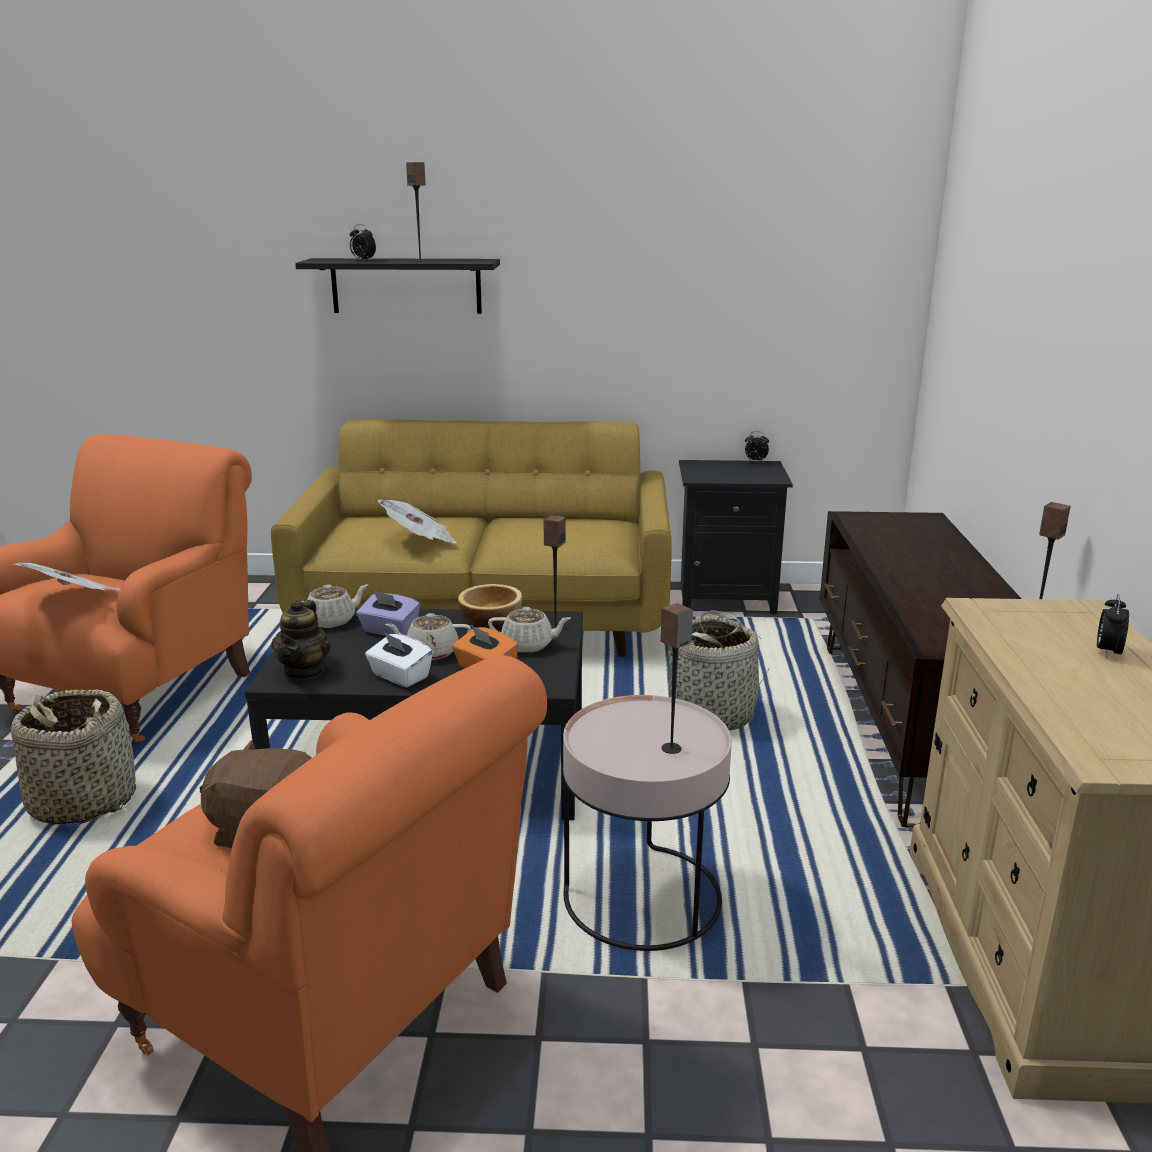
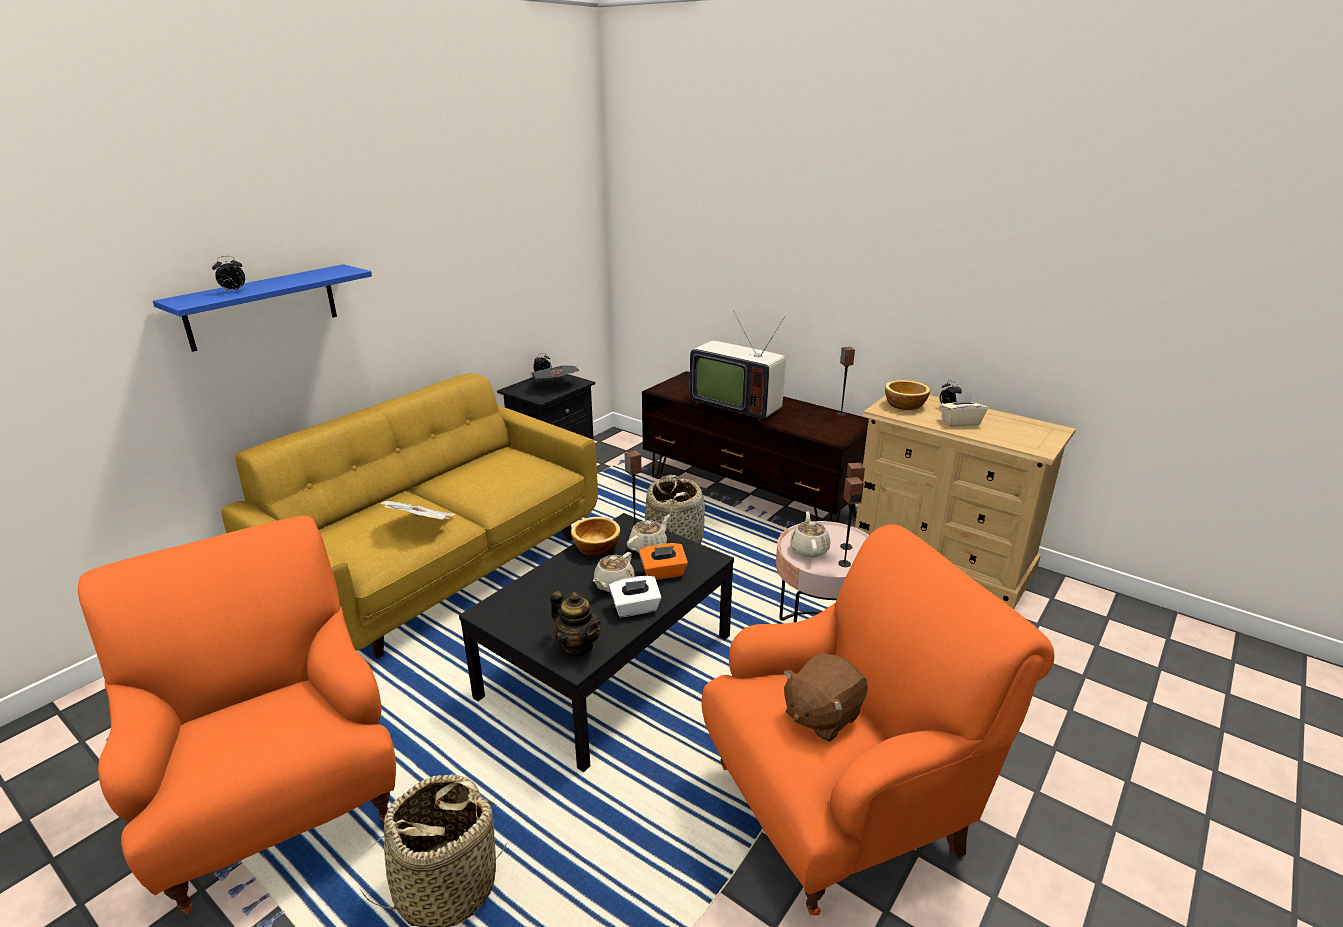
camera: 55 degrees left, 5 degrees up
newspaper [14,563,120,590] -> newspaper moved to [531,365,579,379]
black shelf [295,258,500,314] -> blue shelf [153,264,372,352]
beige teapot [301,584,369,628] -> beige teapot moved to [790,511,830,557]
purple tissue box [356,591,420,635] -> none
speaker [406,162,426,262] -> speaker moved to [838,477,864,567]
none -> television [690,312,786,422]
none -> bowl [885,380,930,410]
none -> beige tissue box [940,393,988,427]

